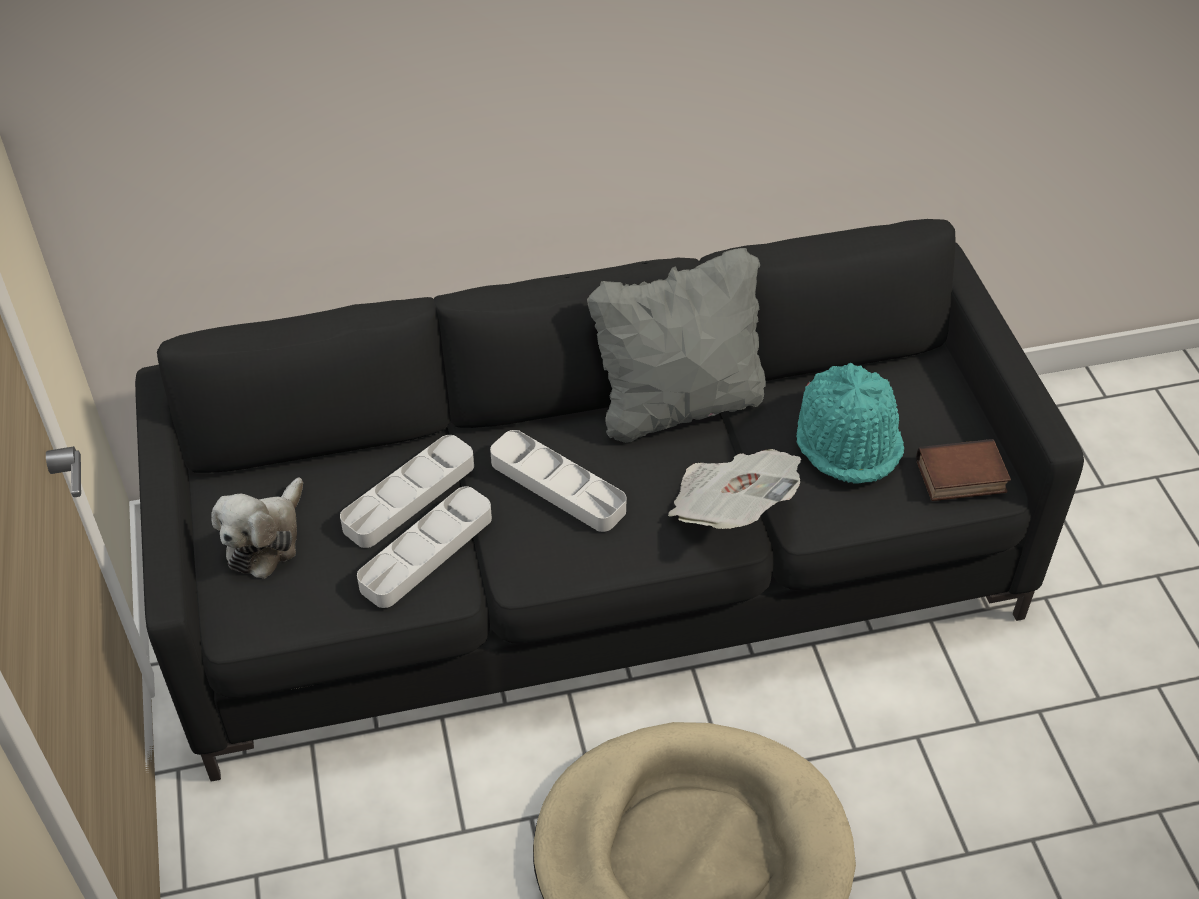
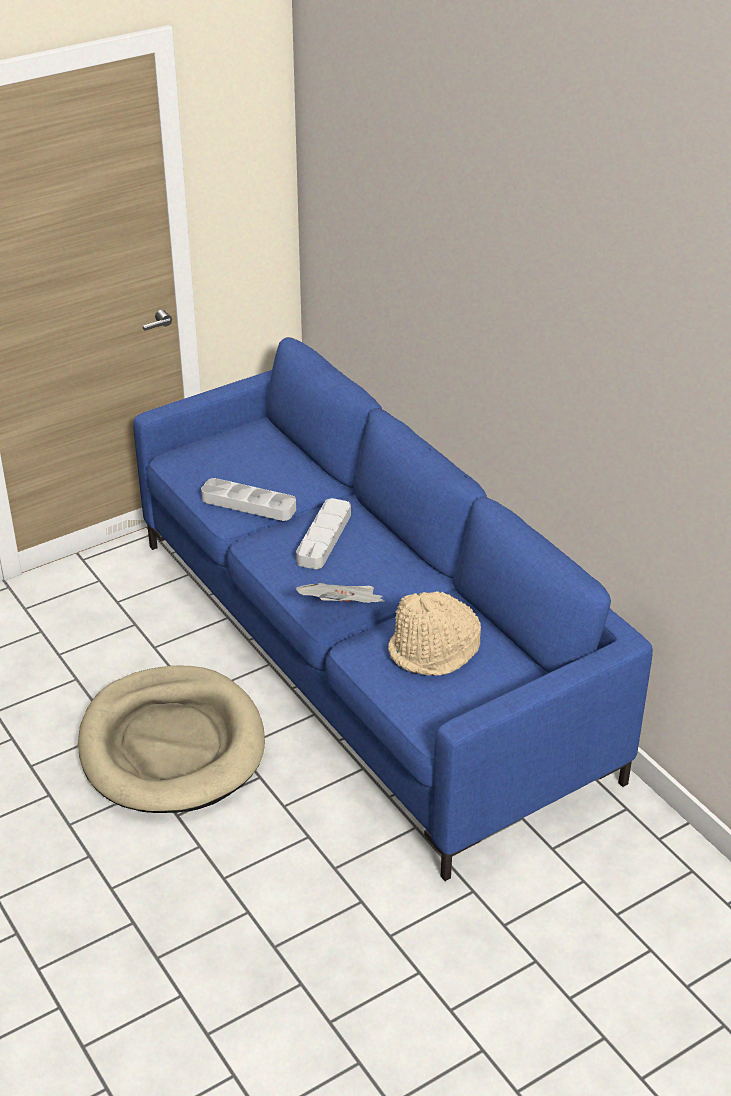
camera: 70 degrees right, 10 degrees down
black sofa [135,219,1084,782] -> blue sofa [133,337,653,881]
plush toy [211,477,303,579] -> none
grey tray [340,435,474,548] -> none
grey pillow [587,248,766,443] -> none
turquoise hat [796,363,904,483] -> beige hat [388,591,481,676]
book [916,439,1011,501] -> none

